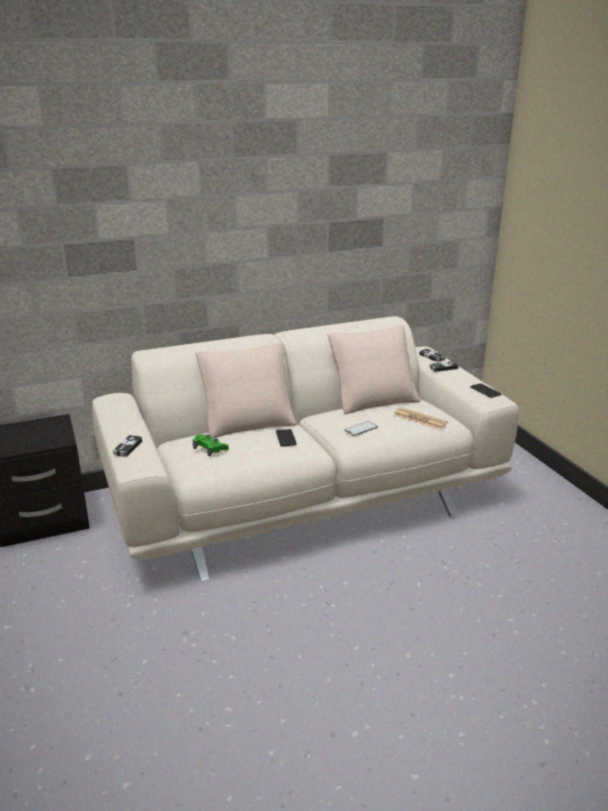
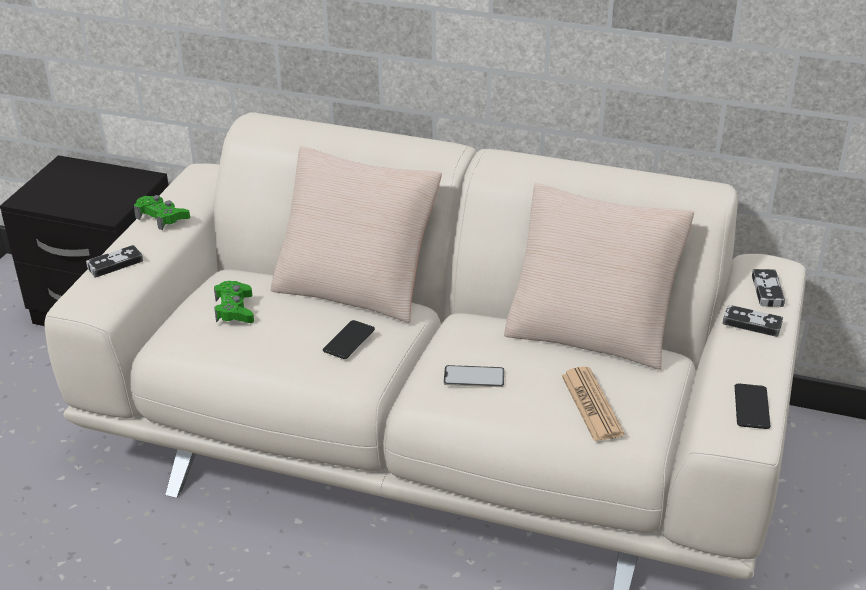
camera: 40 degrees right, 10 degrees up
none -> green game controller [134,195,190,231]

